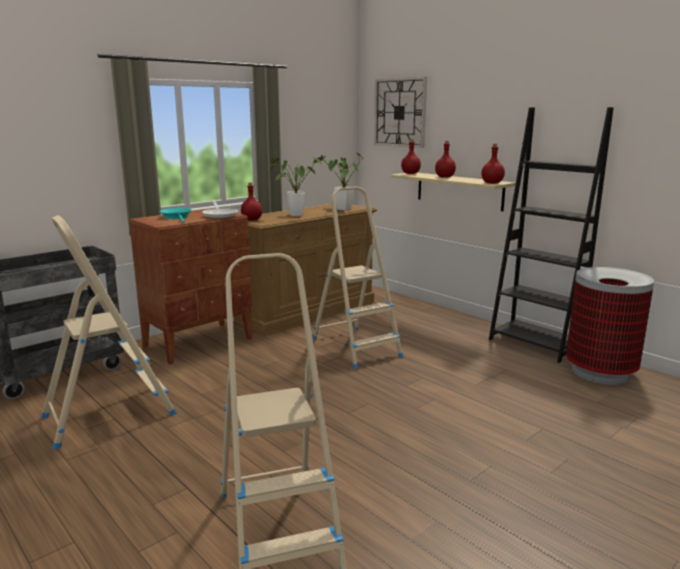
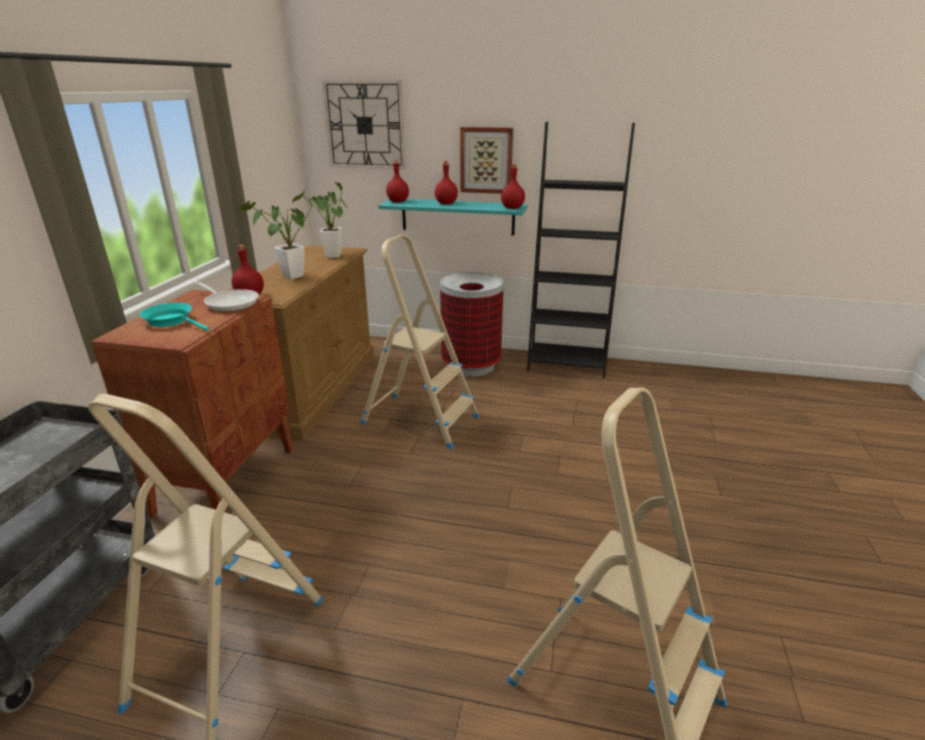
camera: 35 degrees left, 10 degrees up
beige shelf [391,173,516,211] -> turquoise shelf [378,199,528,236]
trash can [566,267,654,385] -> trash can moved to [440,272,504,377]
none -> picture [460,127,513,194]

